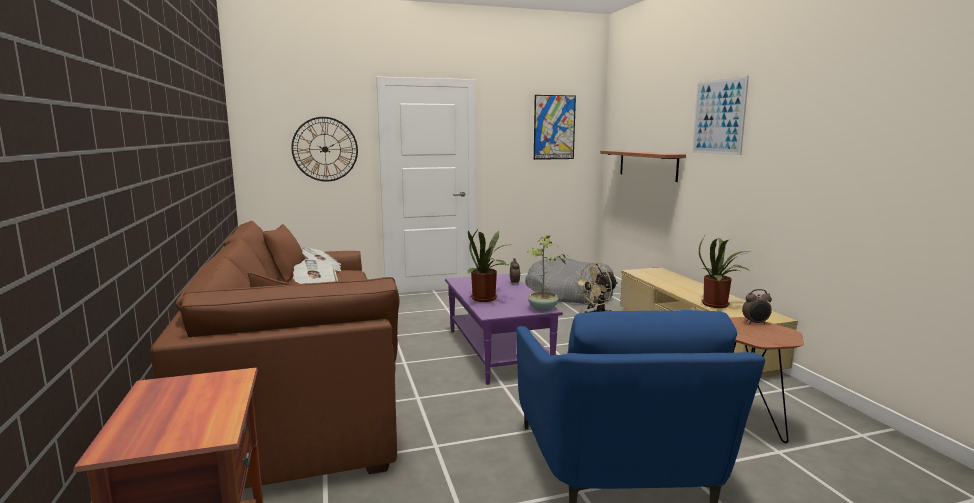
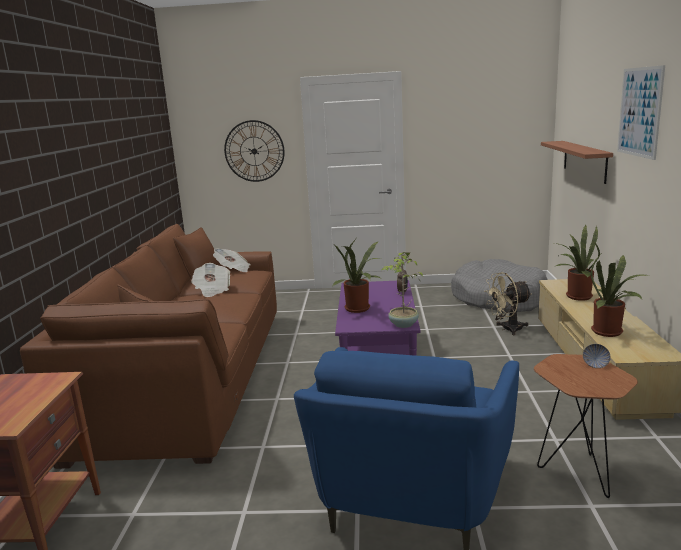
camera: 20 degrees right, 5 degrees up
picture [534,95,576,160] -> none
alarm clock [742,289,772,324] -> bowl [583,344,610,368]
none -> potted plant [555,225,600,301]

